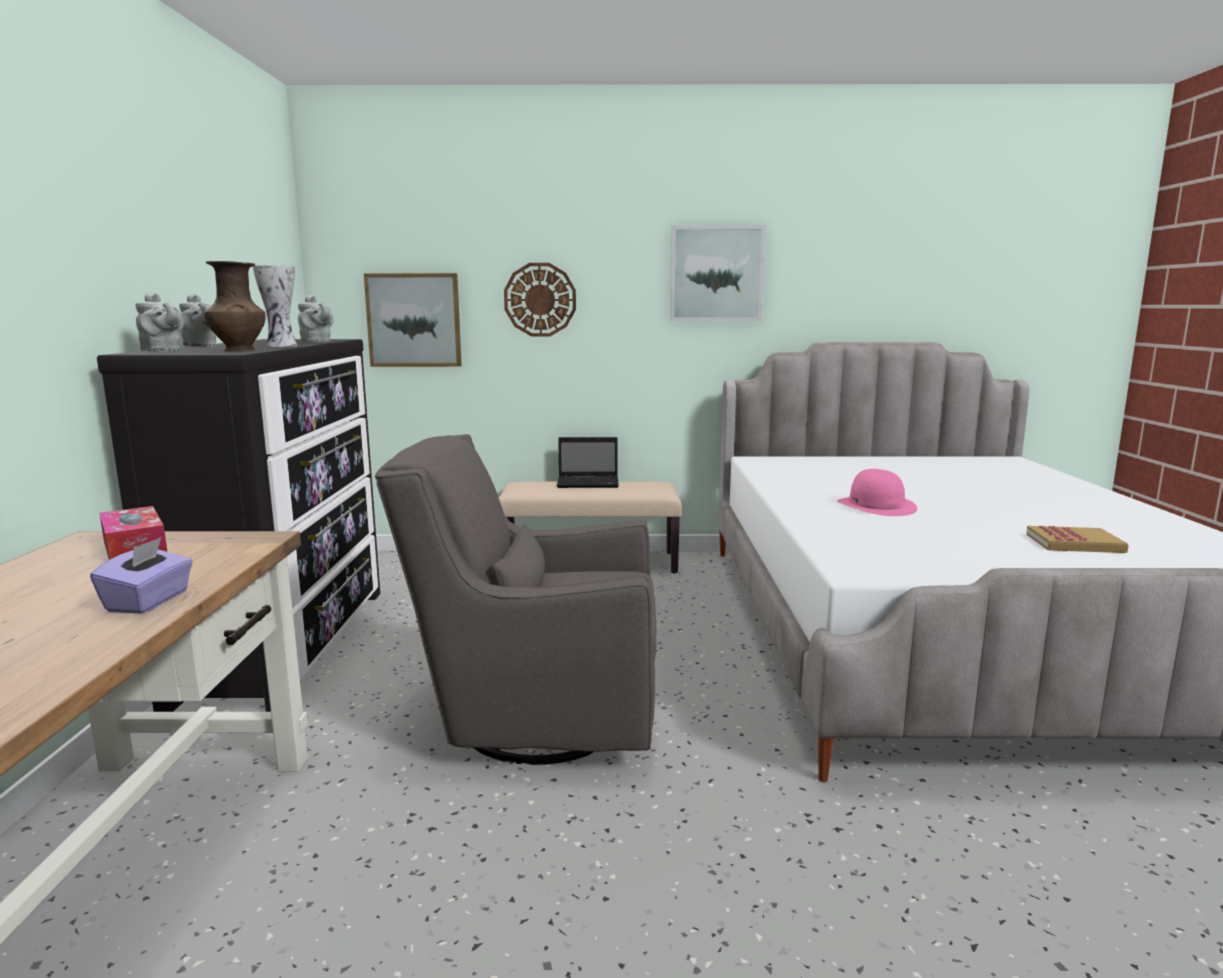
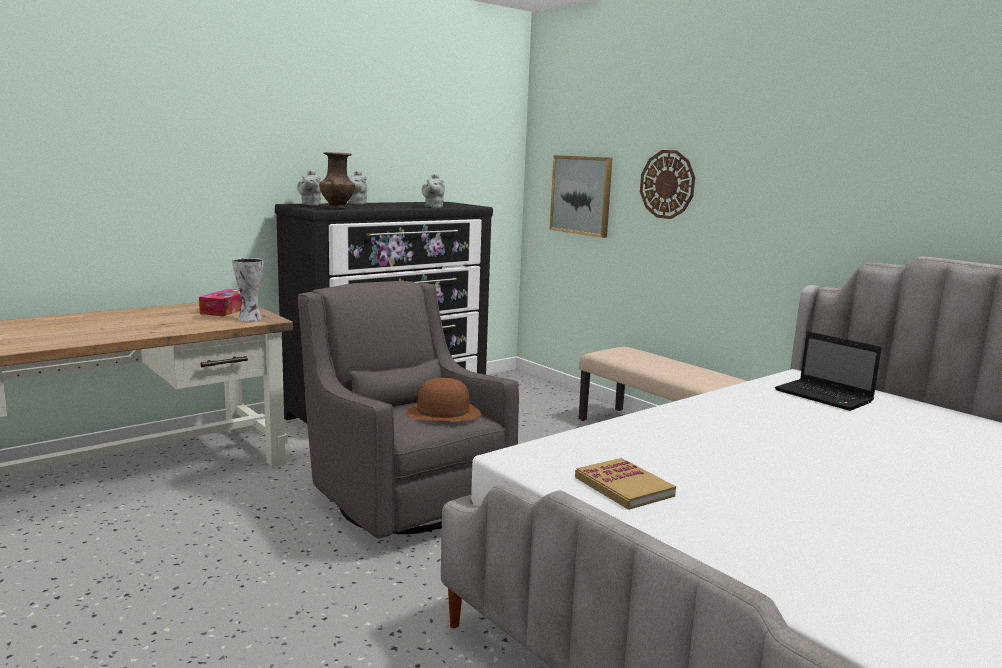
camera: 50 degrees right, 0 degrees up
purple tissue box [90,537,193,614] -> none
vase [253,265,298,347] -> vase moved to [232,258,264,322]
laptop [557,437,619,488] -> laptop moved to [775,331,882,411]
picture [670,225,766,321] -> none
pink hat [837,469,917,516] -> none
book [1026,526,1129,553] -> book moved to [575,458,676,510]
none -> brown hat [406,378,481,421]

